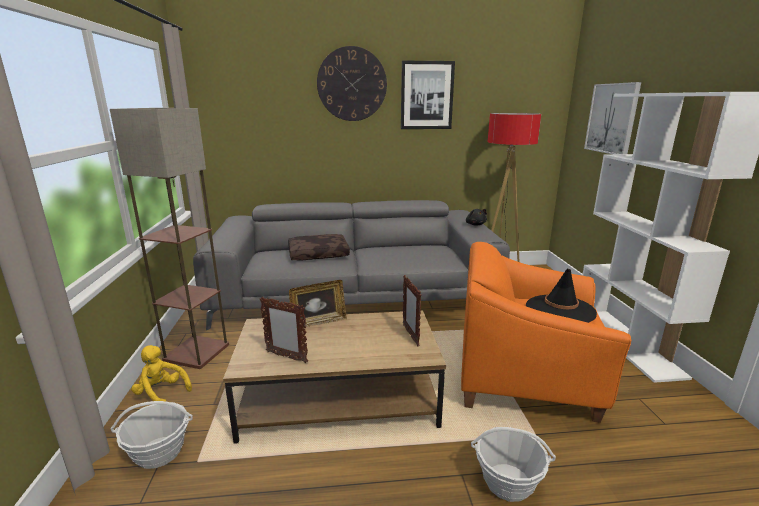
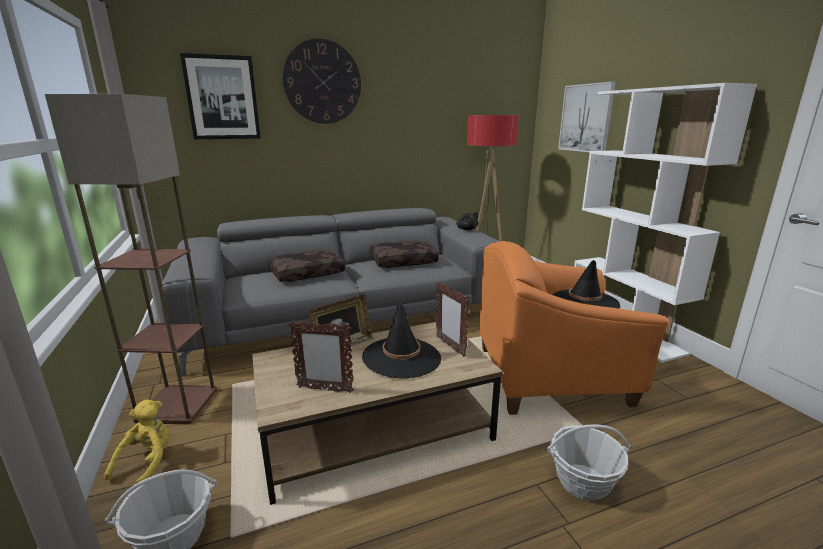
camera: 15 degrees left, 0 degrees up
yellow plush toy [131,345,192,401] -> yellow plush toy turned 90 degrees clockwise [104,400,170,483]
picture [401,61,455,129] -> picture moved to [180,53,261,139]
none -> black hat [362,298,441,379]
none -> brown pillow [370,241,439,268]

